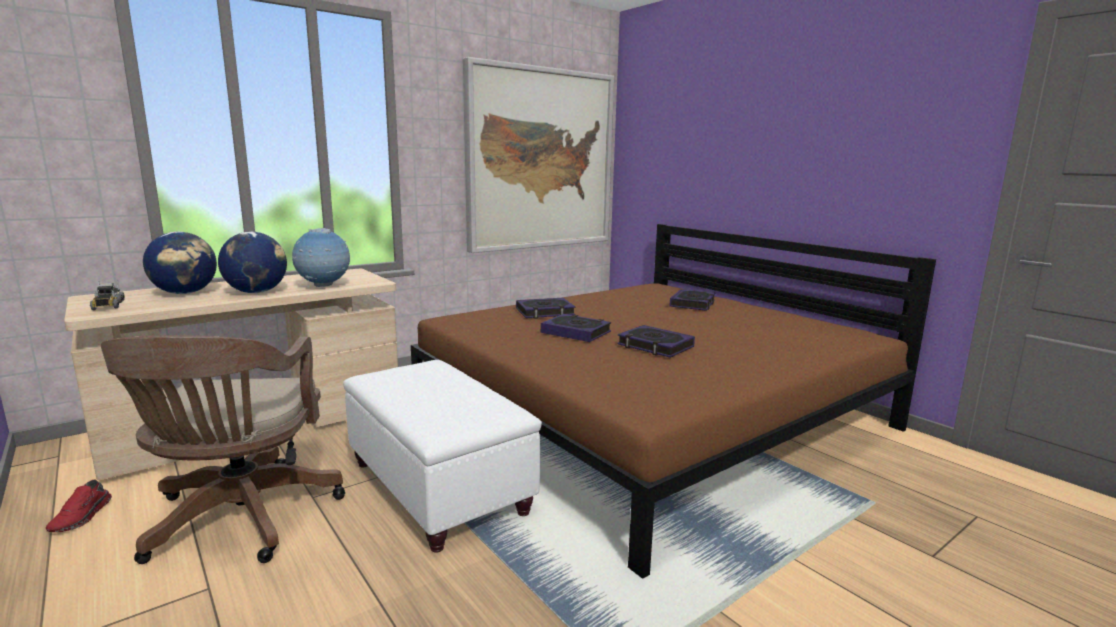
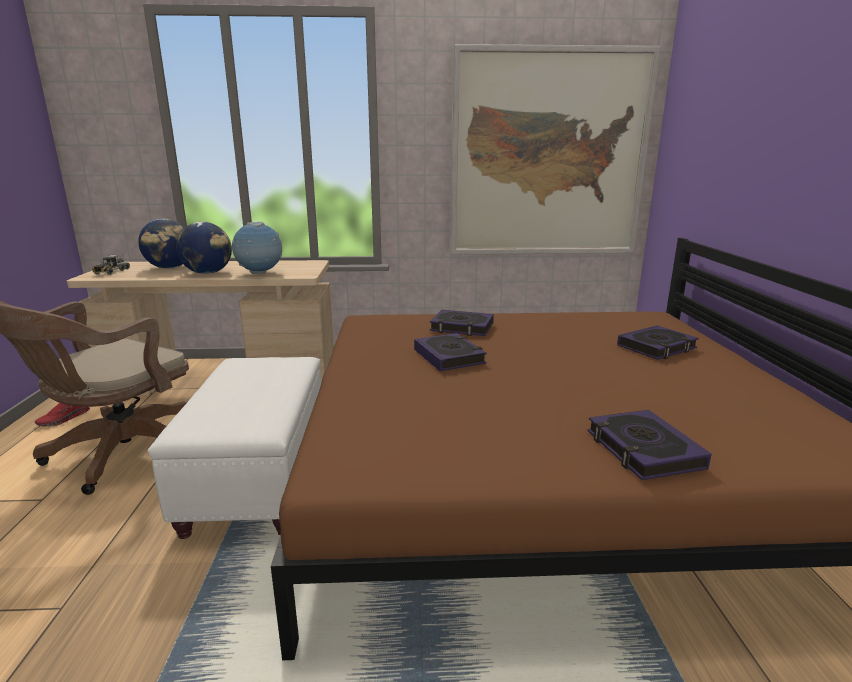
camera: 35 degrees right, 5 degrees up
book [617,325,695,358] -> book moved to [587,410,712,480]

